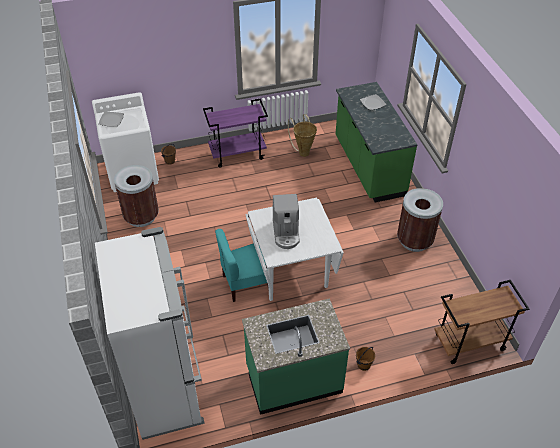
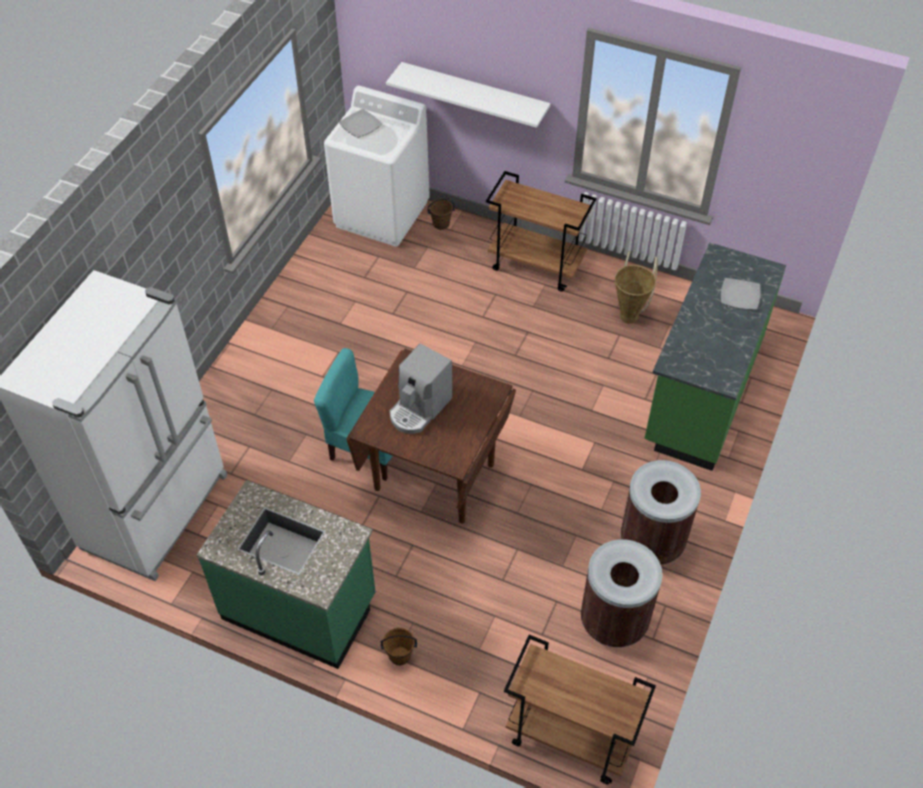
camera: 40 degrees right, 5 degrees up
brown trash can [114,165,159,227] -> brown trash can moved to [581,539,663,647]
purple cart [203,99,268,168] -> brown cart [486,171,596,292]
white dining table [245,198,344,301] -> brown dining table [346,349,516,523]
none -> white shelf [386,62,551,128]

